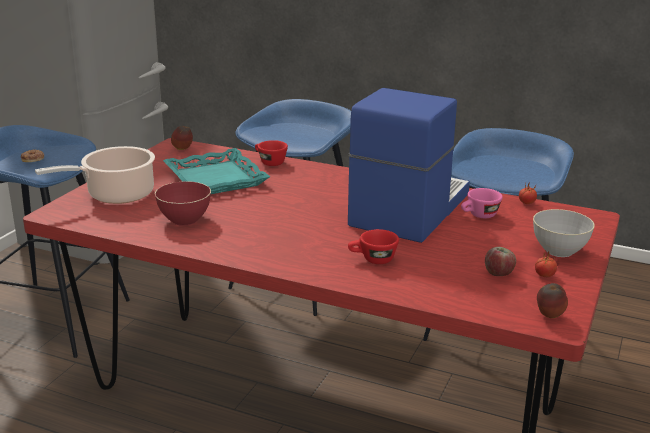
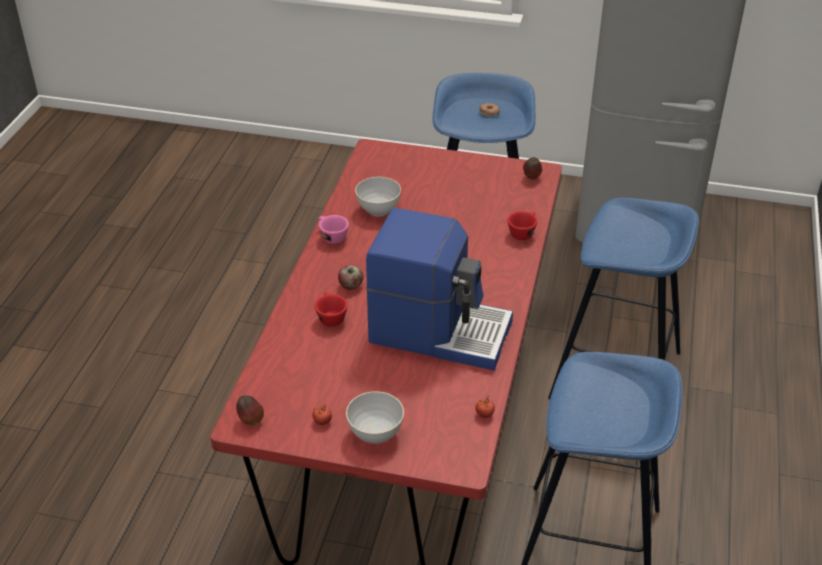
camera: 80 degrees right, 15 degrees up
cooking pot [35,146,155,204] -> none
red bowl [155,181,211,226] -> grey bowl [355,177,401,216]
turquoise tray [163,148,270,194] -> none
pink cup [461,188,503,218] -> pink cup moved to [318,215,349,244]
apple [485,247,516,276] -> apple moved to [338,265,364,290]

